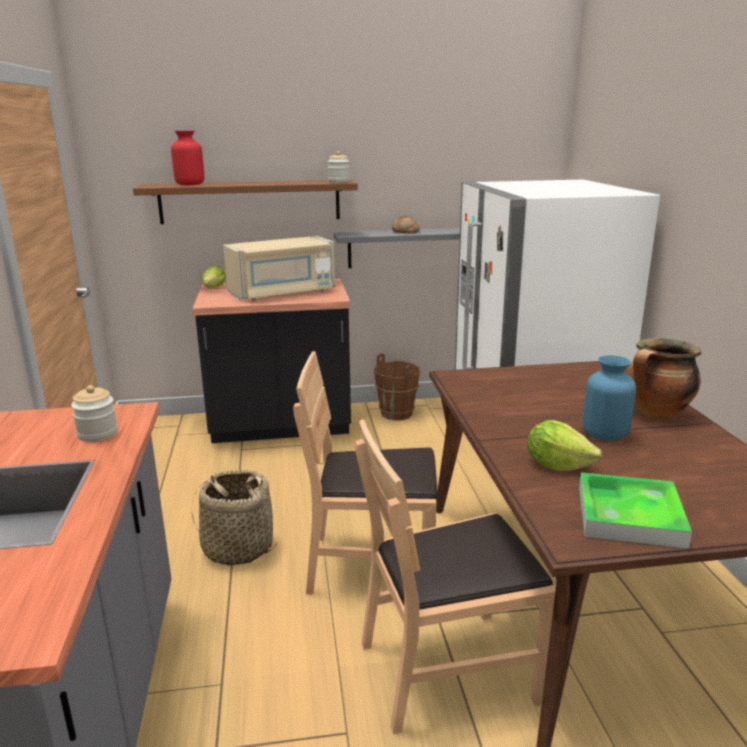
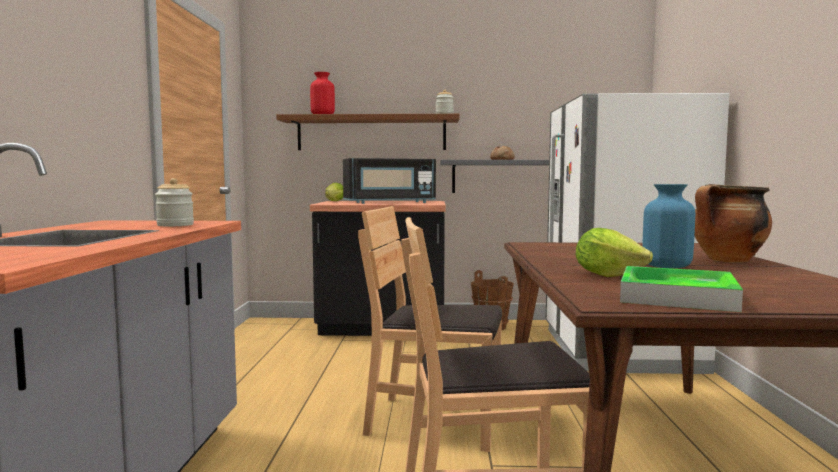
camera: 10 degrees right, 15 degrees down
basket [191,469,278,566] -> none
beige microwave [223,236,335,301] -> black microwave [343,158,436,204]

